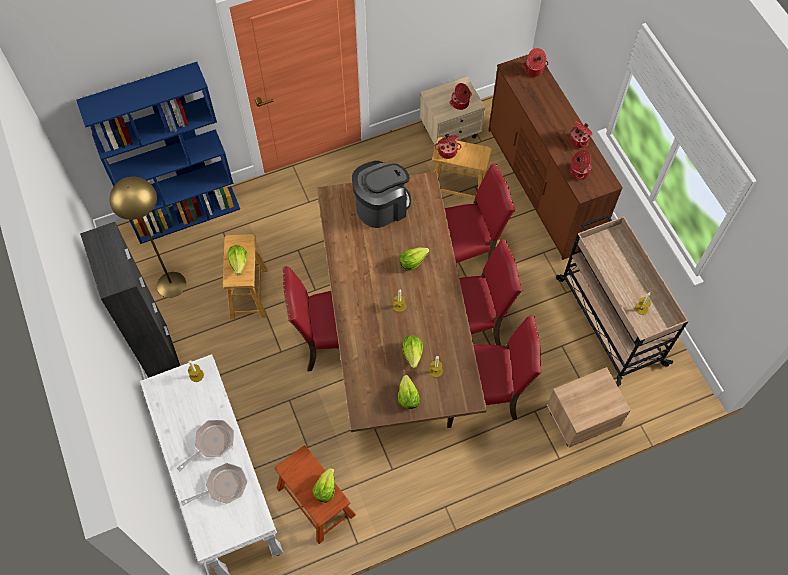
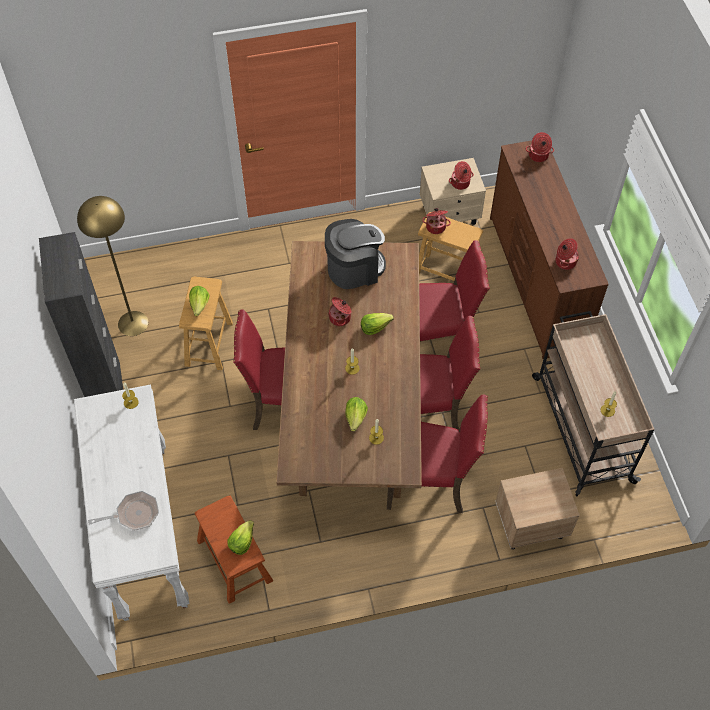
camera: 10 degrees right, 5 degrees down
blue bookcase [76,62,240,244] -> none
frying pan [177,420,234,471] -> none
lettuce [398,375,420,409] -> none
cooking pot [569,122,593,148] -> cooking pot moved to [328,297,351,326]

